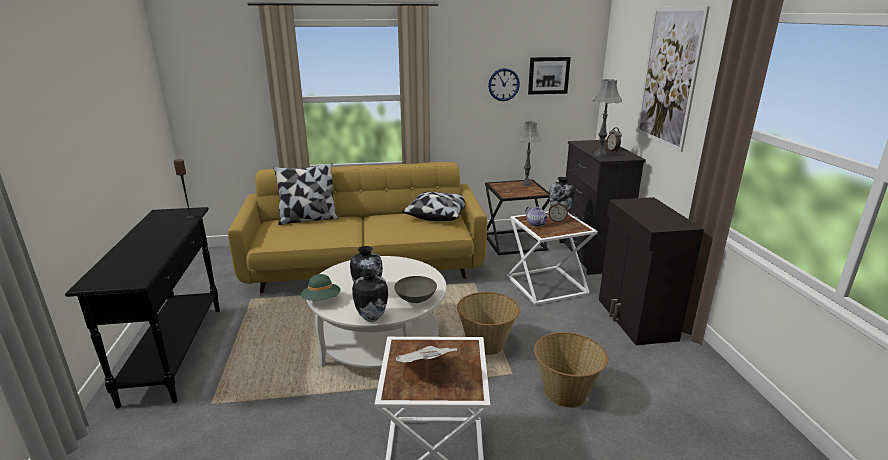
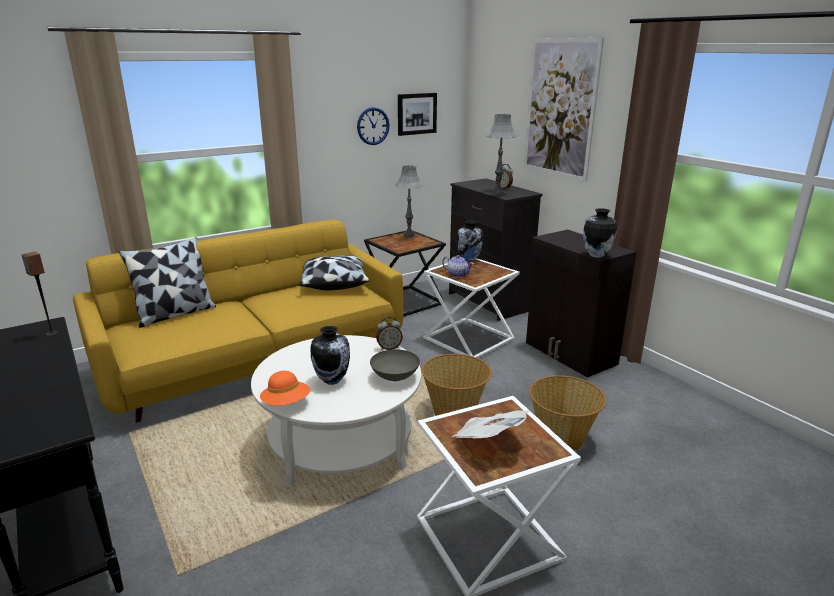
camera: 25 degrees left, 0 degrees up
green hat [301,274,340,301] -> orange hat [260,371,310,406]
vase [352,269,388,322] -> vase moved to [583,208,617,258]
alarm clock [549,197,568,222] -> alarm clock moved to [376,316,403,350]

